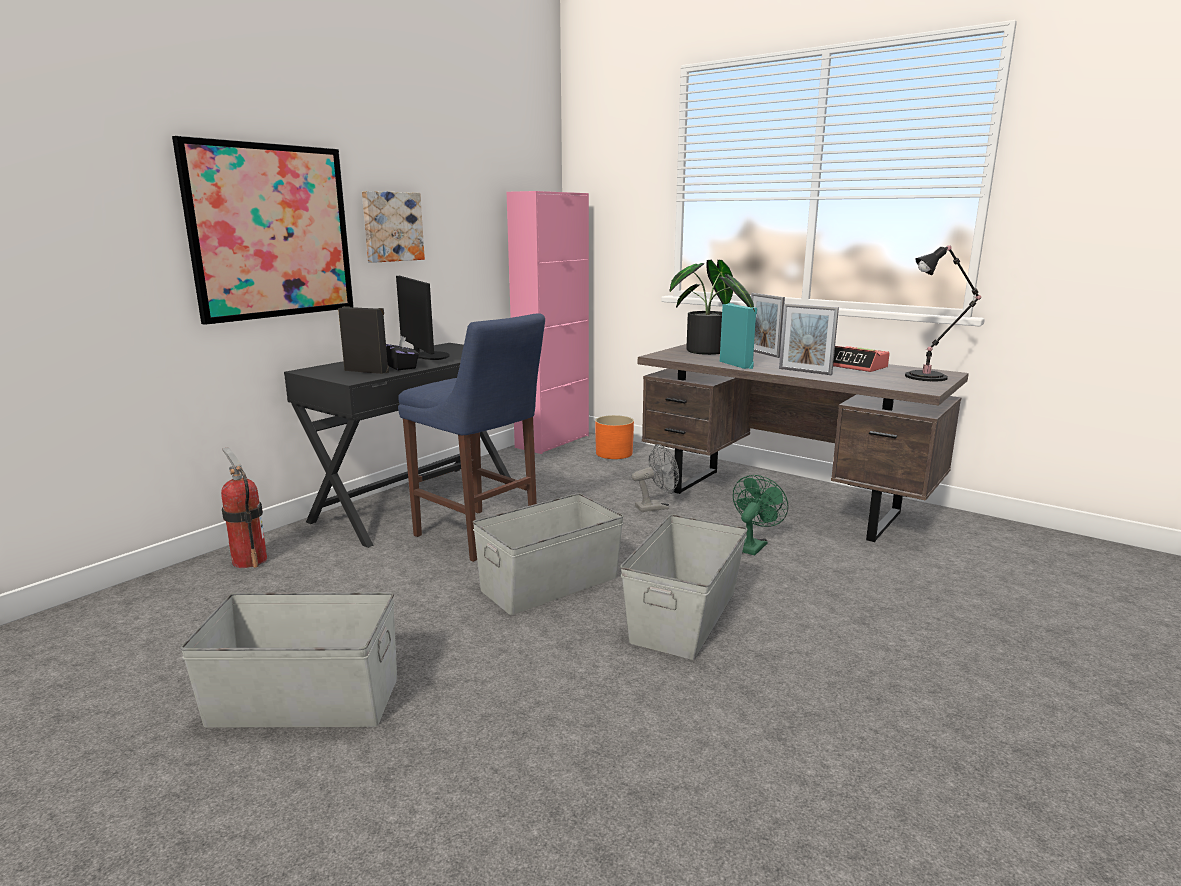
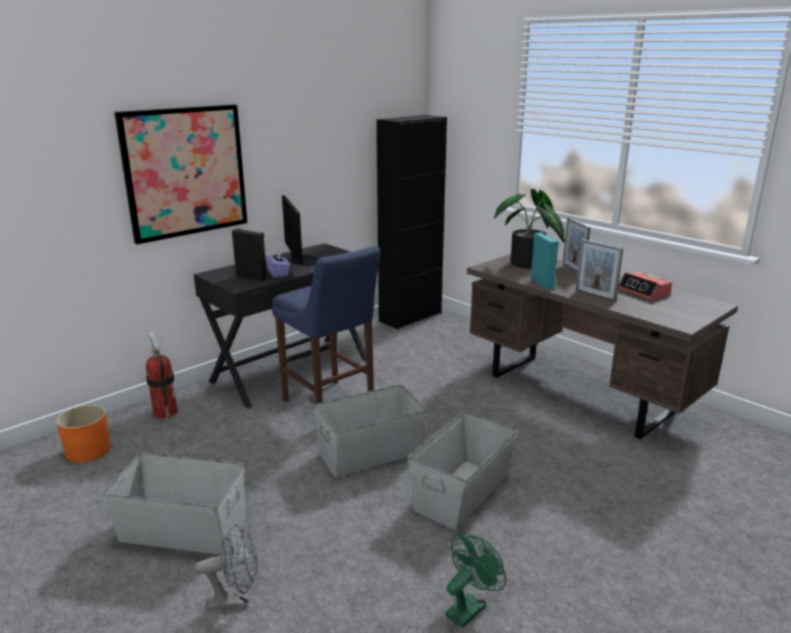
camera: 10 degrees right, 5 degrees up
picture [362,191,425,263] -> none
black tissue box [386,335,419,370] -> purple tissue box [265,251,290,278]
pink cabinet [507,191,589,454] -> black cabinet [377,115,447,329]
orange planter [595,415,634,459] -> orange planter moved to [56,405,111,462]
grey fan [632,444,679,512] -> grey fan moved to [195,524,258,610]
green fan [733,475,789,556] -> green fan moved to [445,533,506,628]
black table lamp [905,245,981,381] -> none

